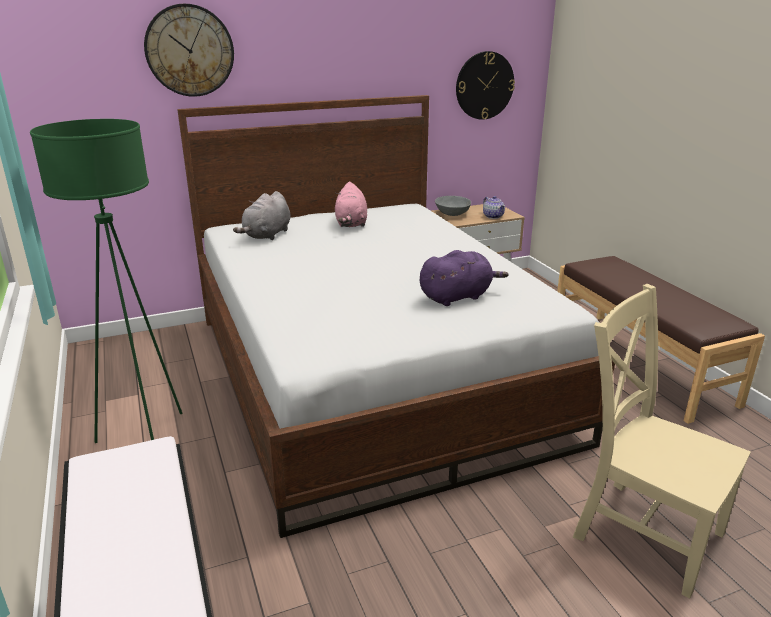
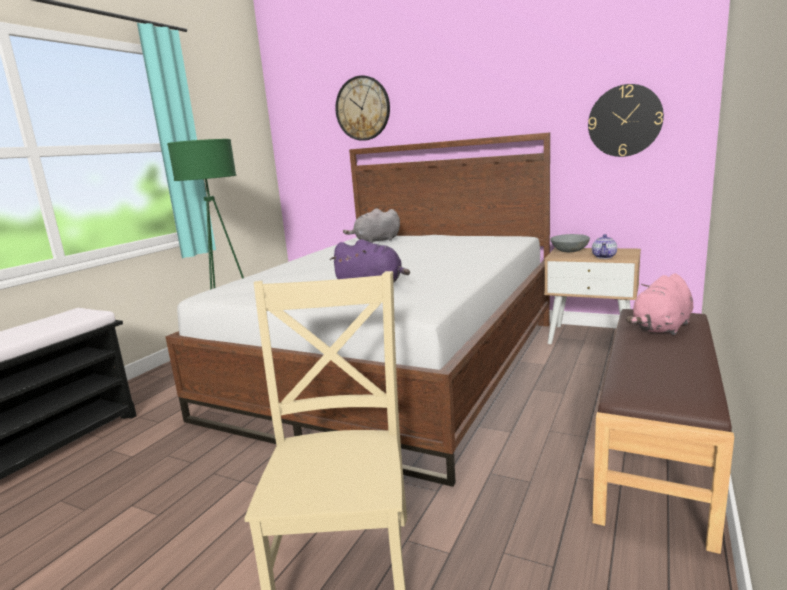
camera: 50 degrees right, 10 degrees down
pink plush toy [335,182,367,227] -> pink plush toy moved to [626,273,693,336]

